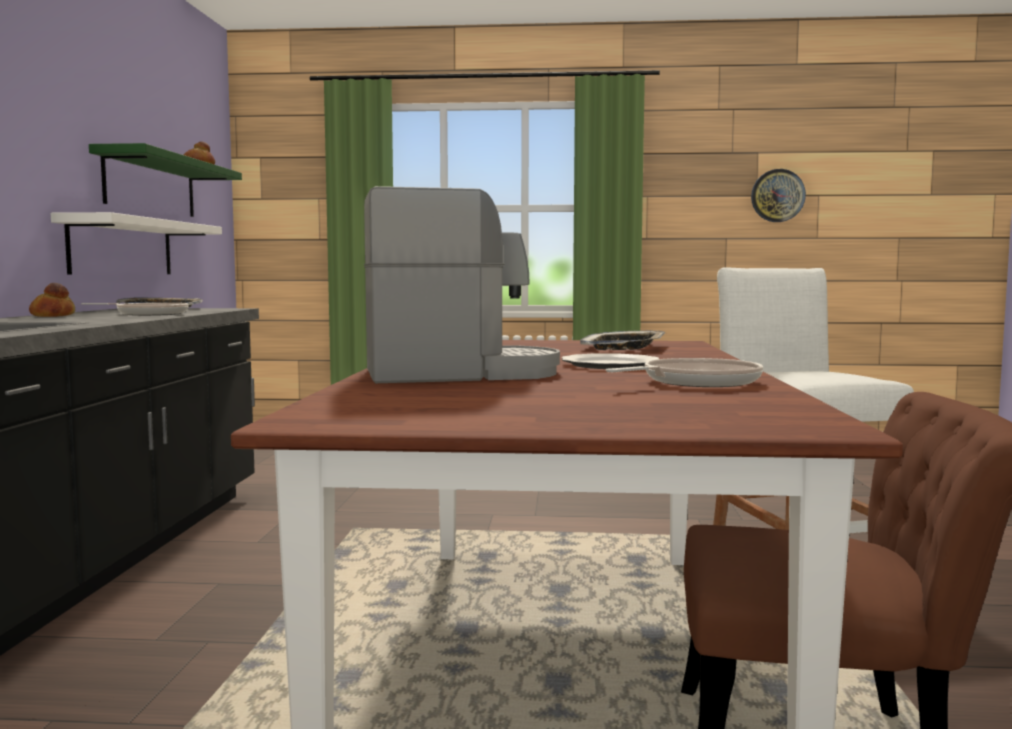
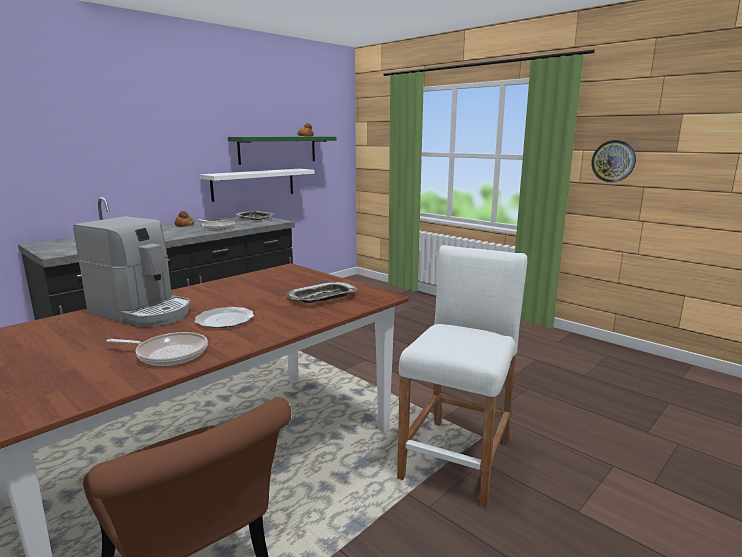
camera: 40 degrees right, 10 degrees up
wall clock [751,169,806,222] -> wall clock moved to [591,140,636,182]

